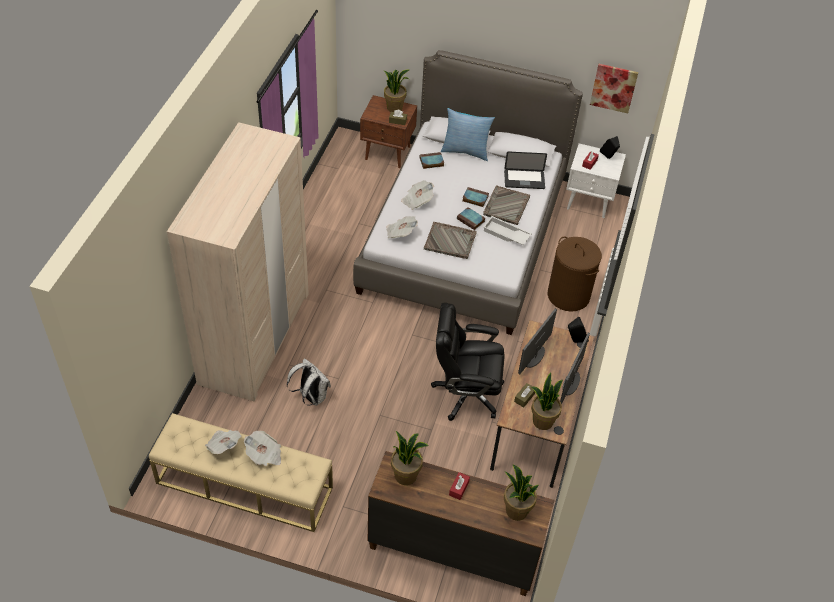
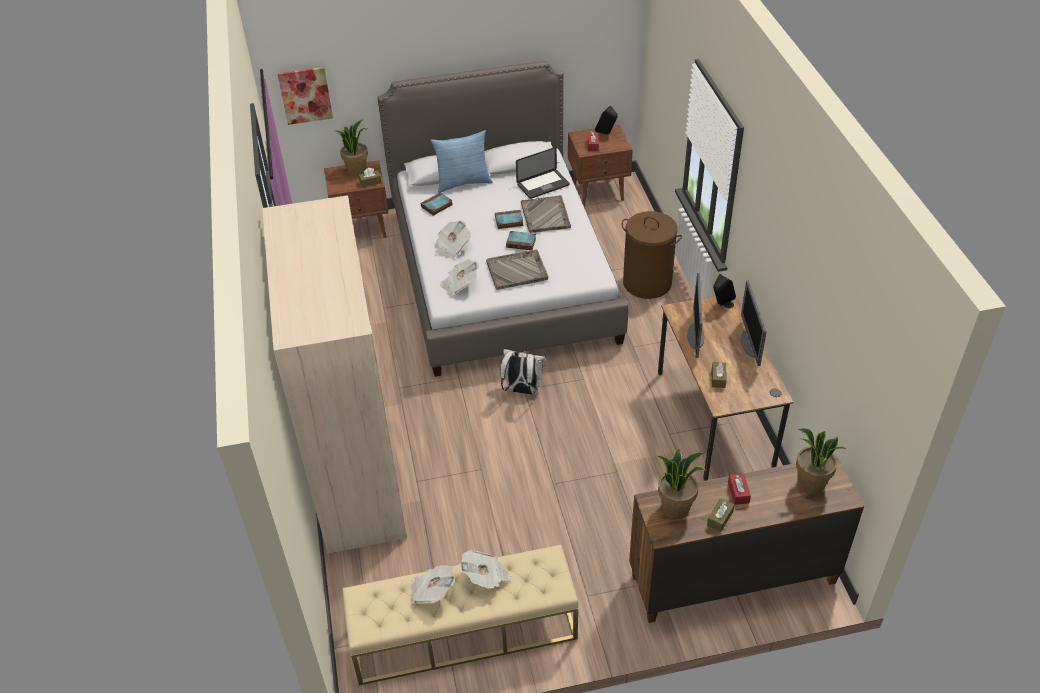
camera: 25 degrees left, 5 degrees down
white backpack [287,358,331,406] -> white backpack moved to [500,349,546,395]
black office chair [431,302,504,421] -> none
white tray [483,216,532,245] -> none
potted plant [531,372,563,430] -> none
white nightstand [566,143,626,218] -> brown nightstand [568,125,633,207]
picture [590,64,638,113] -> picture moved to [277,67,333,125]
none -> brown tissue box [707,498,735,532]

